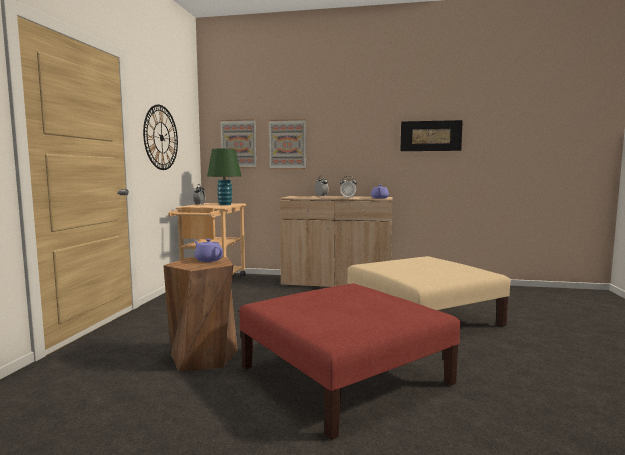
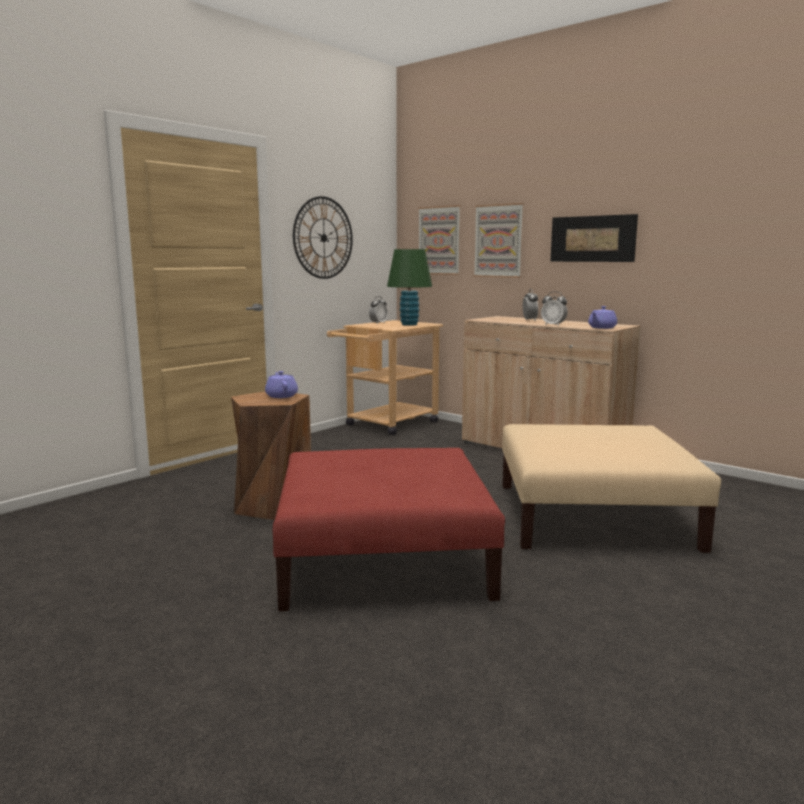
camera: 30 degrees right, 5 degrees up
picture [400,120,463,151] -> picture moved to [550,214,638,262]

